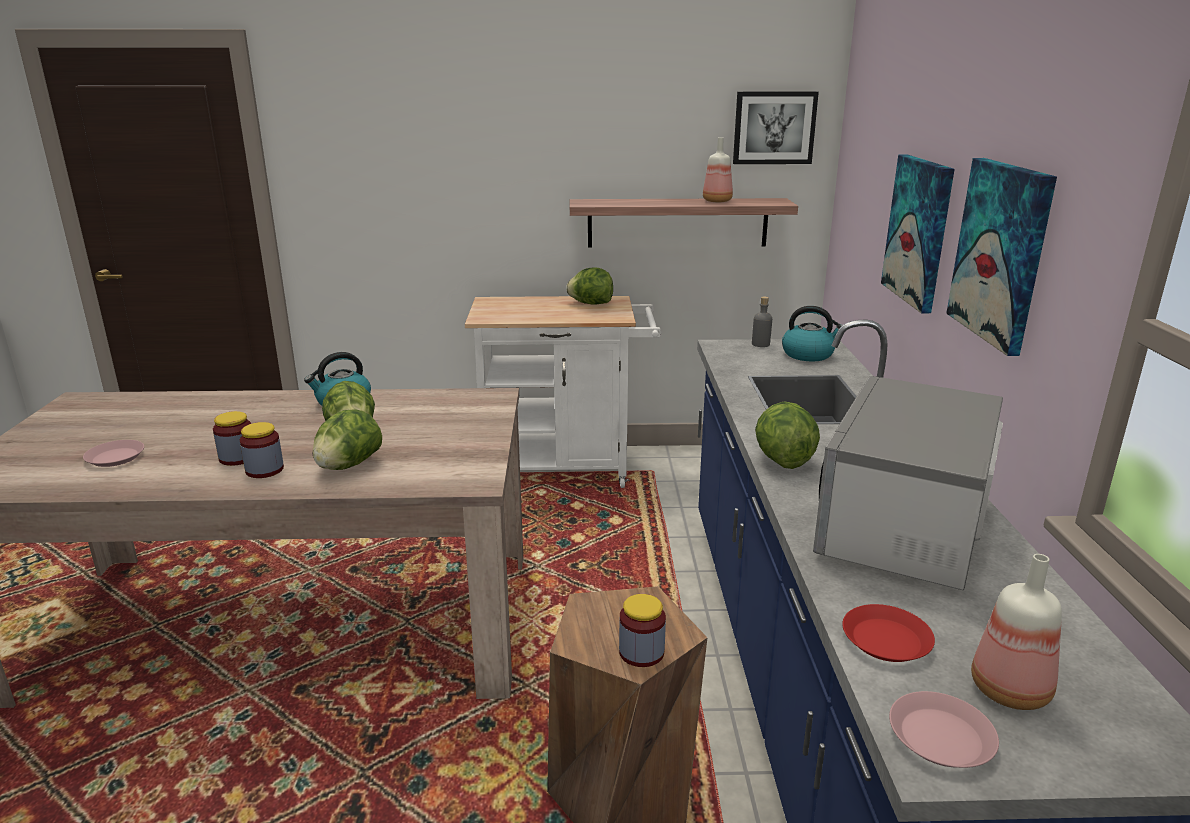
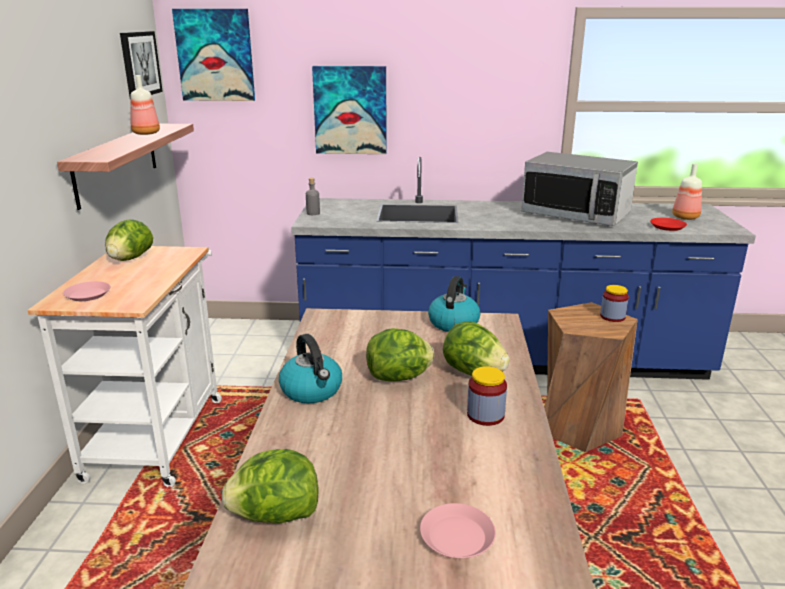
camera: 85 degrees left, 0 degrees up
jar [213,411,251,466] -> none
lettuce [755,401,820,469] -> lettuce moved to [222,449,319,523]
kettle [782,306,842,361] -> kettle moved to [428,276,480,332]
pink plate [889,691,999,768] -> pink plate moved to [63,281,110,301]
picture [946,158,1057,356] -> picture moved to [172,9,255,101]

